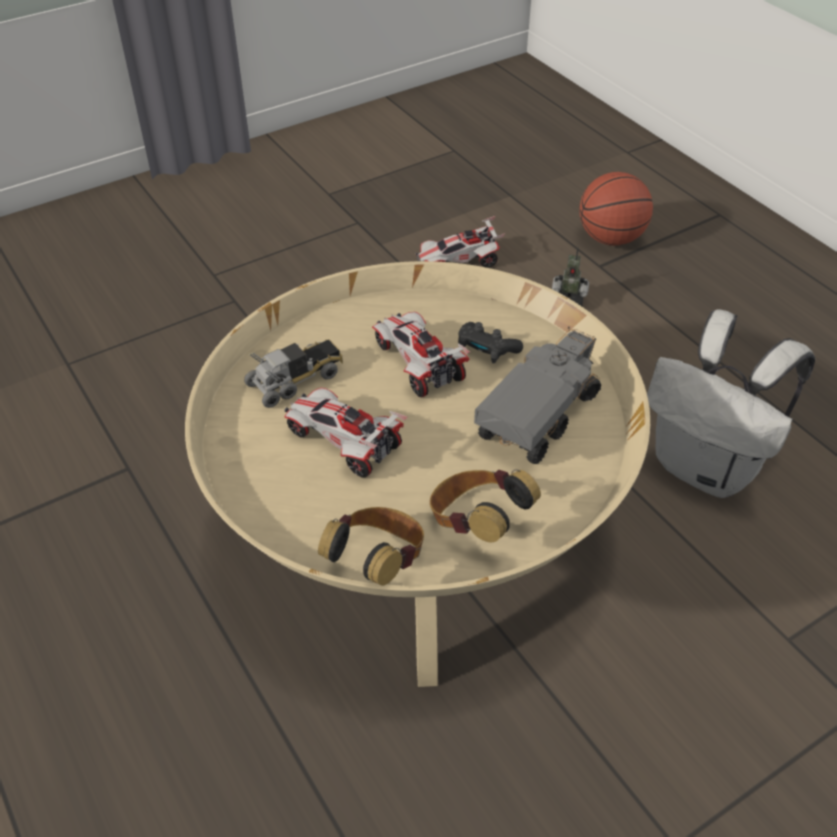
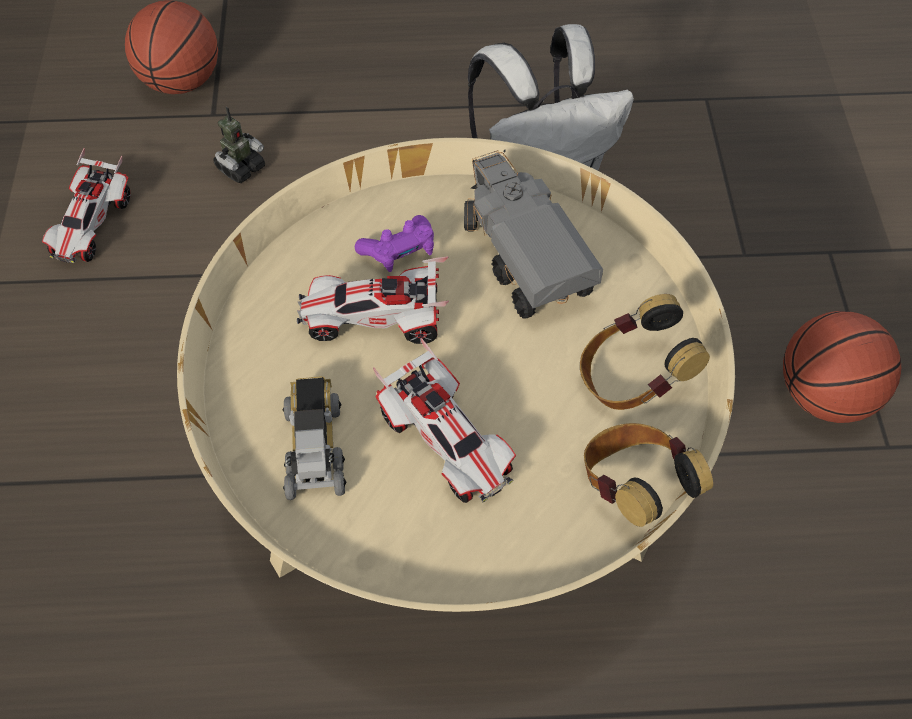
camera: 60 degrees left, 10 degrees up
toy car [284,388,407,478] -> toy car turned 105 degrees counterclockwise [373,338,516,503]
black game controller [458,322,523,364] -> purple game controller [355,215,434,272]
none -> basketball [783,311,901,423]

